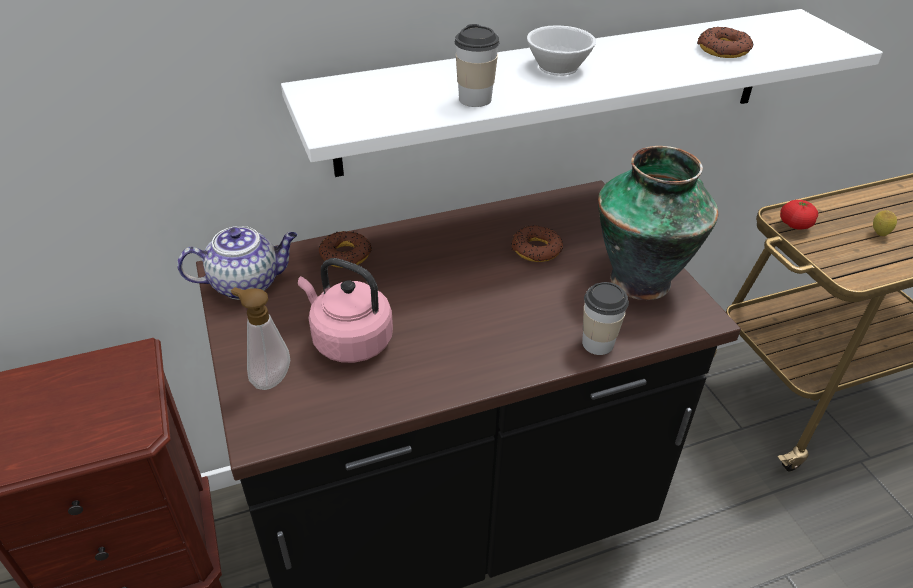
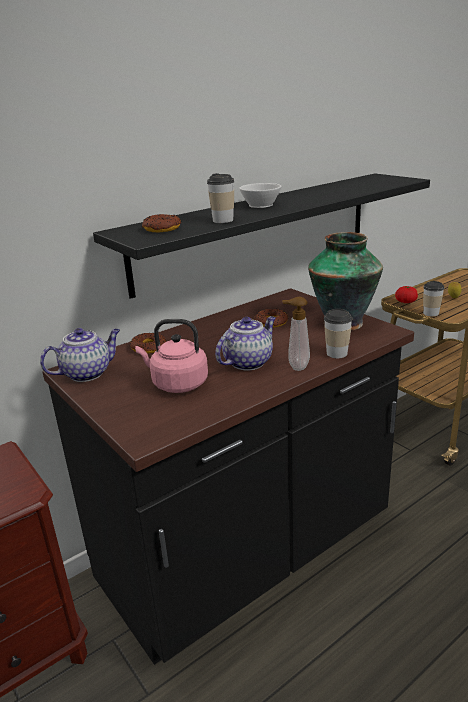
camera: 15 degrees left, 15 degrees down
soap dispenser [231,287,290,390] -> soap dispenser moved to [282,297,310,371]
white shelf [281,9,883,177] -> black shelf [93,174,430,299]
donut [697,26,753,58] -> donut moved to [142,214,181,232]
none -> teapot [215,316,276,371]
none -> cup [423,281,445,316]

